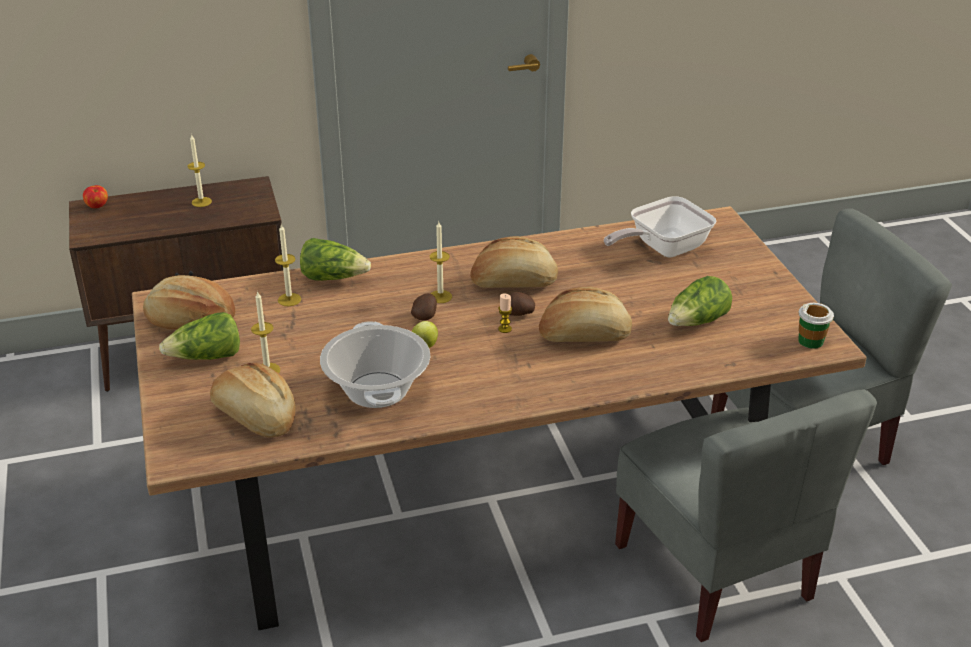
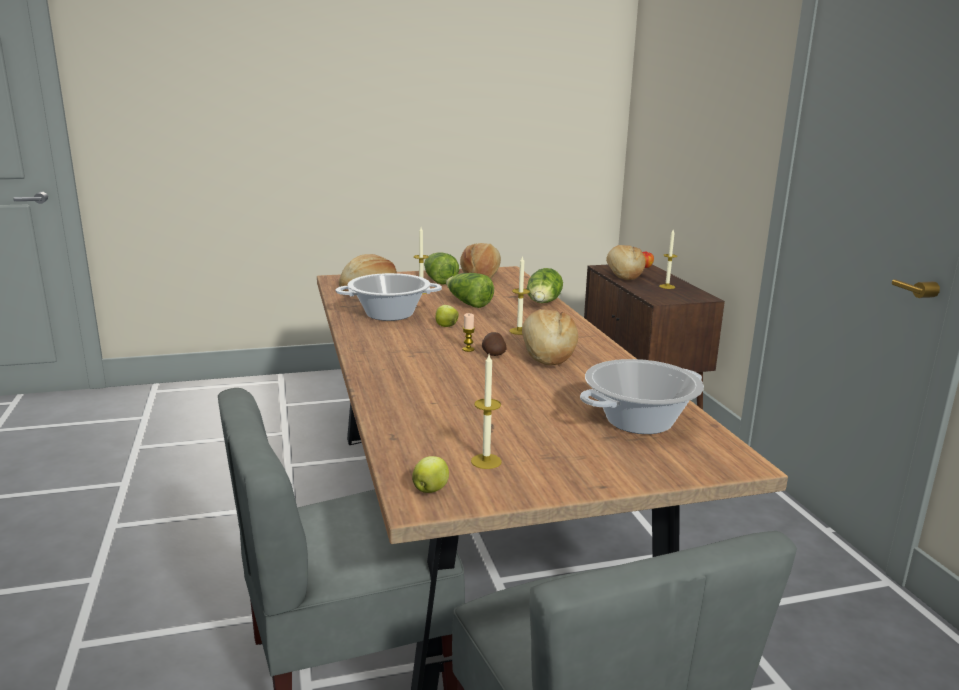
camera: 90 degrees right, 15 degrees down
candle [275,224,301,306] -> candle moved to [471,355,502,469]
potato [411,293,437,320] -> none
bread [539,287,632,342] -> bread moved to [606,245,645,280]
frying pan [604,196,717,257] -> cooking pot [580,359,704,434]
lettuce [668,276,732,326] -> lettuce moved to [446,273,494,308]
cup [798,303,834,349] -> apple [412,456,449,493]

